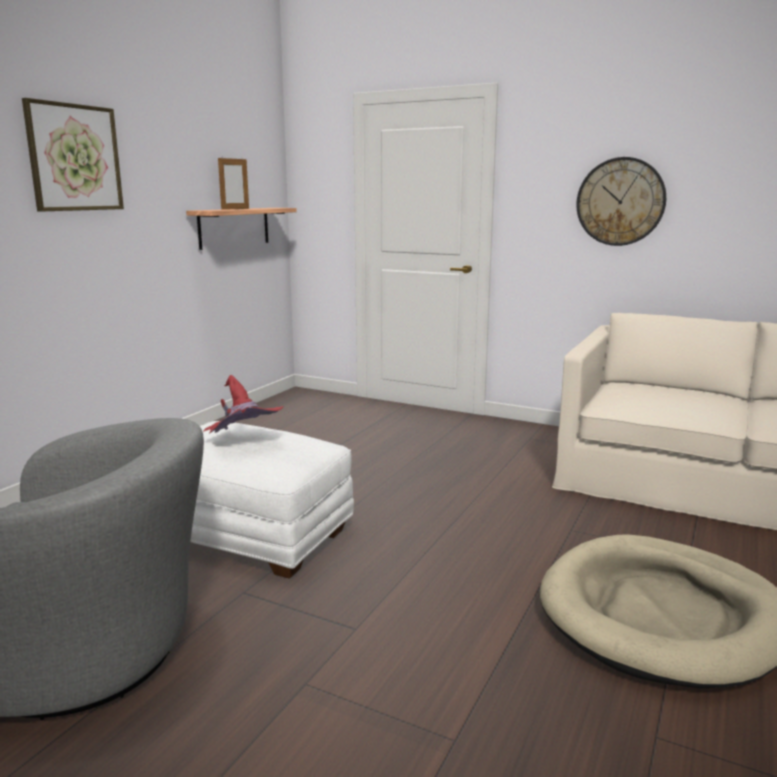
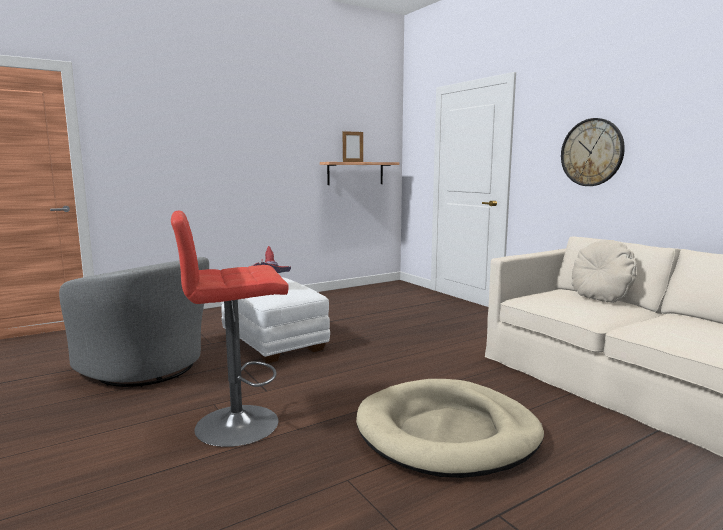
camera: 30 degrees right, 5 degrees down
picture [22,98,124,212] -> none
none -> red stool [171,211,289,447]
none -> beige pillow [572,240,637,303]

